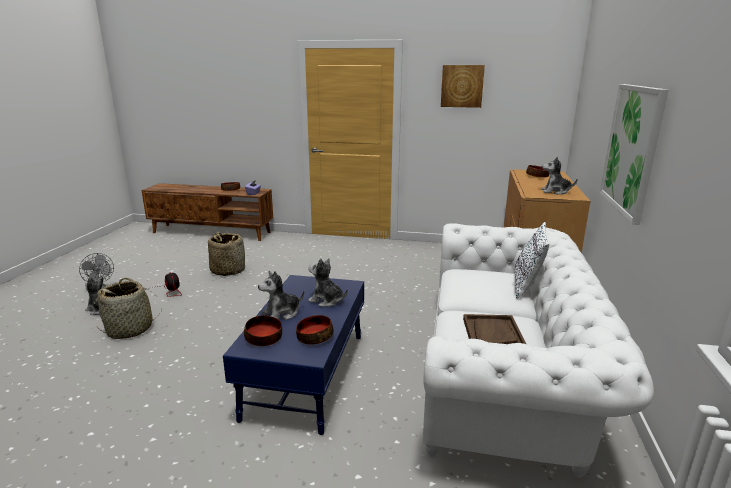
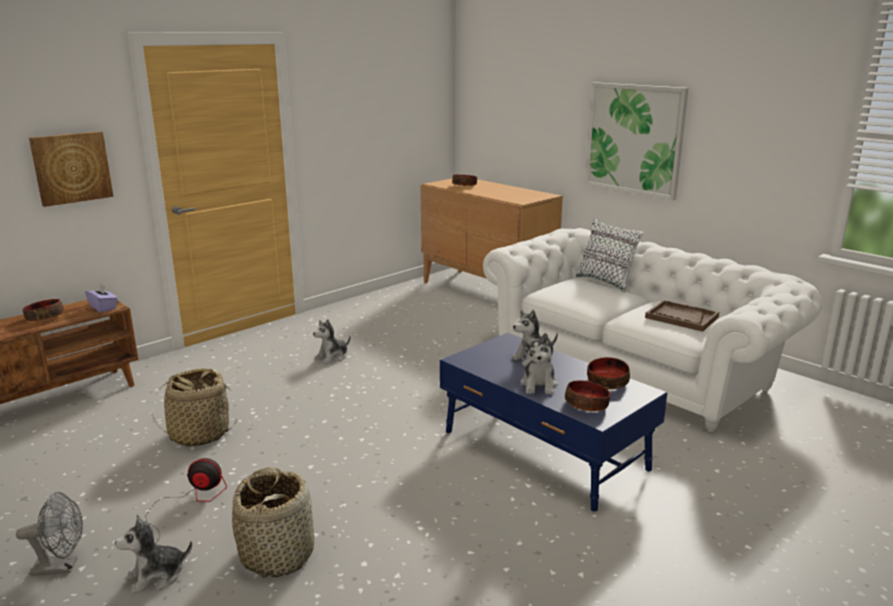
camera: 55 degrees left, 0 degrees up
picture [441,65,485,108] -> picture moved to [29,131,113,207]
plush toy [542,157,578,194] -> plush toy moved to [313,319,350,364]

